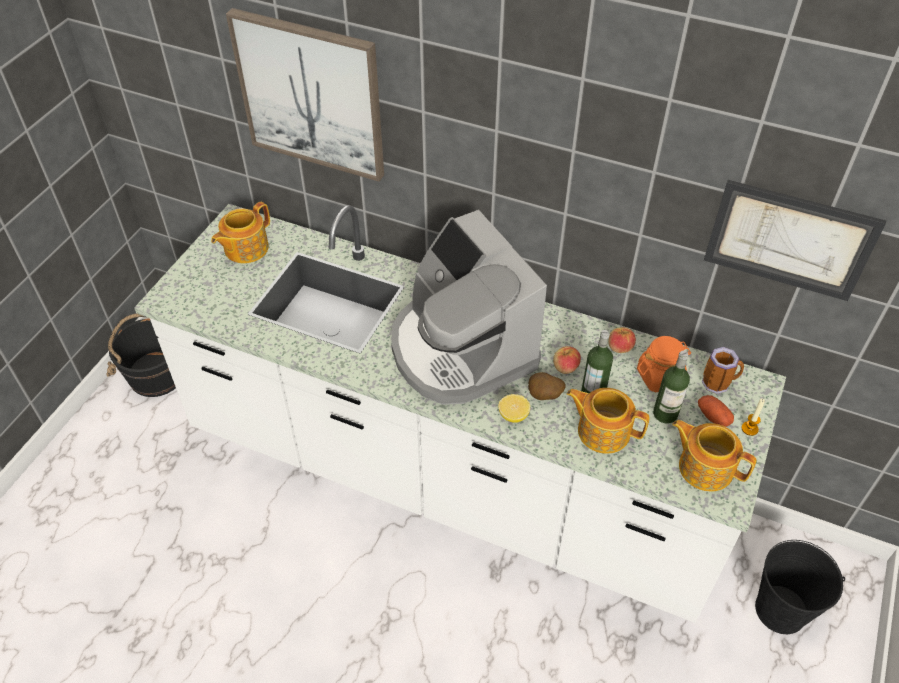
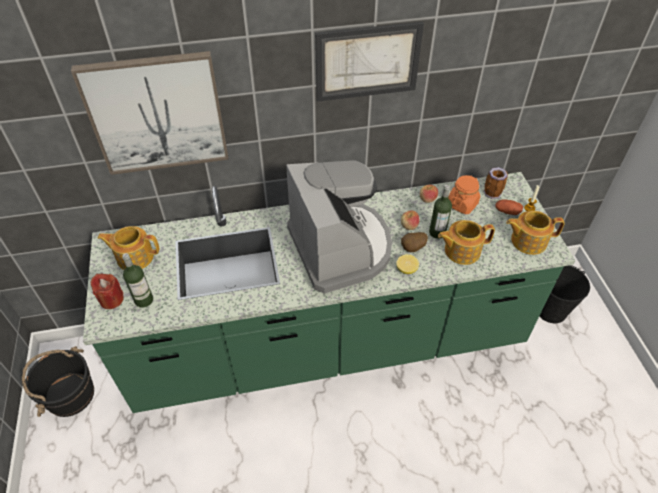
camera: 35 degrees left, 0 degrees up
white counter [134,204,786,623] -> green counter [83,172,576,413]
teapot [211,202,270,263] -> teapot turned 90 degrees clockwise [97,226,159,270]
coffee machine [391,210,547,405] -> coffee machine turned 135 degrees counterclockwise [286,160,392,294]
bottle [653,351,690,424] -> bottle moved to [122,253,153,308]
picture [704,180,886,301] -> picture moved to [315,22,424,102]
none -> red candle [91,274,124,309]

